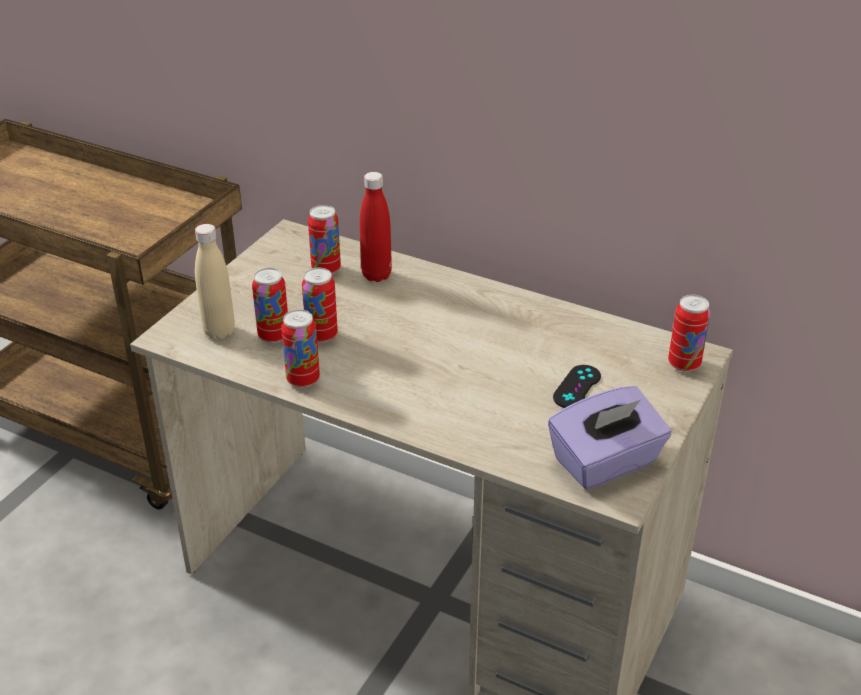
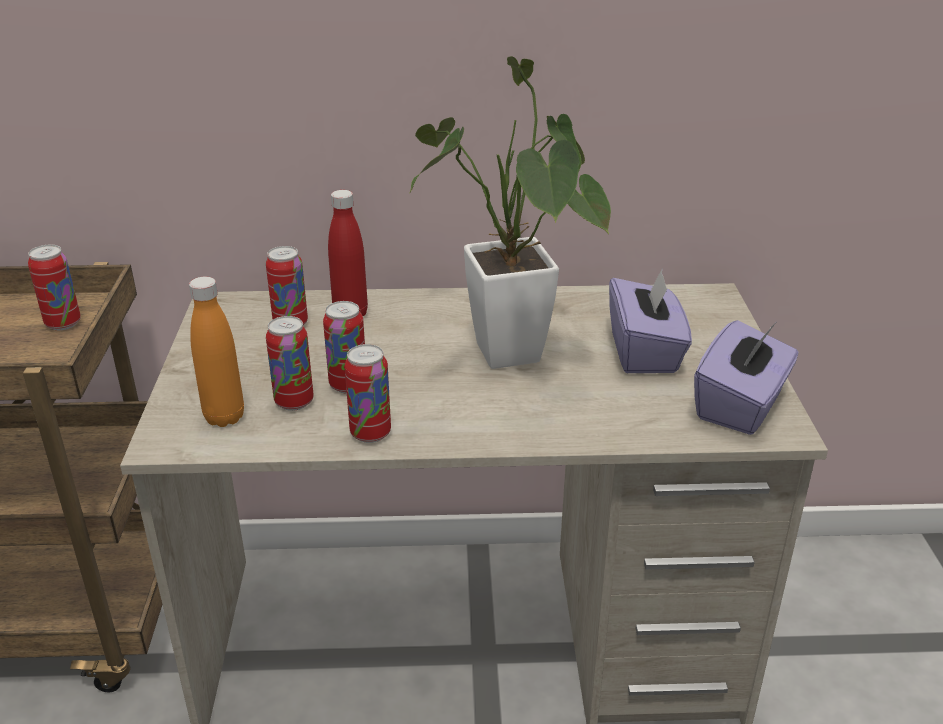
camera: 30 degrees left, 5 degrees down
beige bottle [195,224,235,339] -> orange bottle [189,277,244,427]
black game controller [553,365,601,408] -> purple tissue box [609,269,692,373]
can [668,295,710,372] -> can moved to [28,245,81,330]
none -> potted plant [409,56,611,369]

